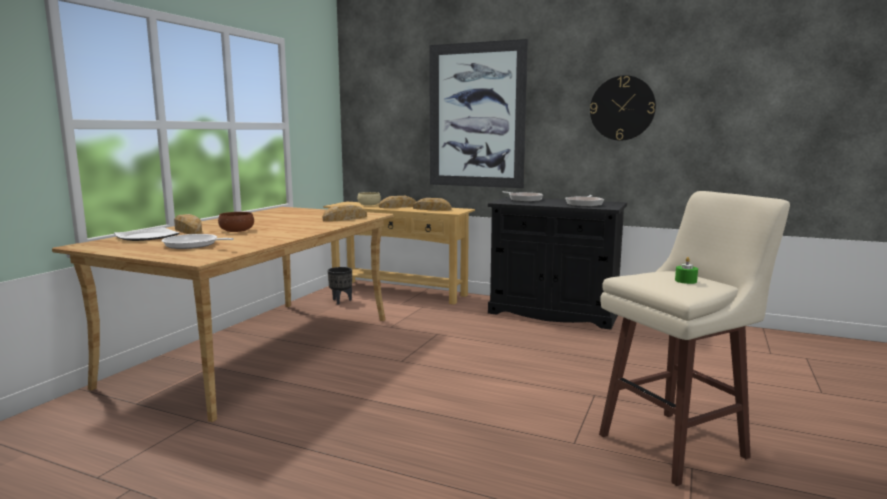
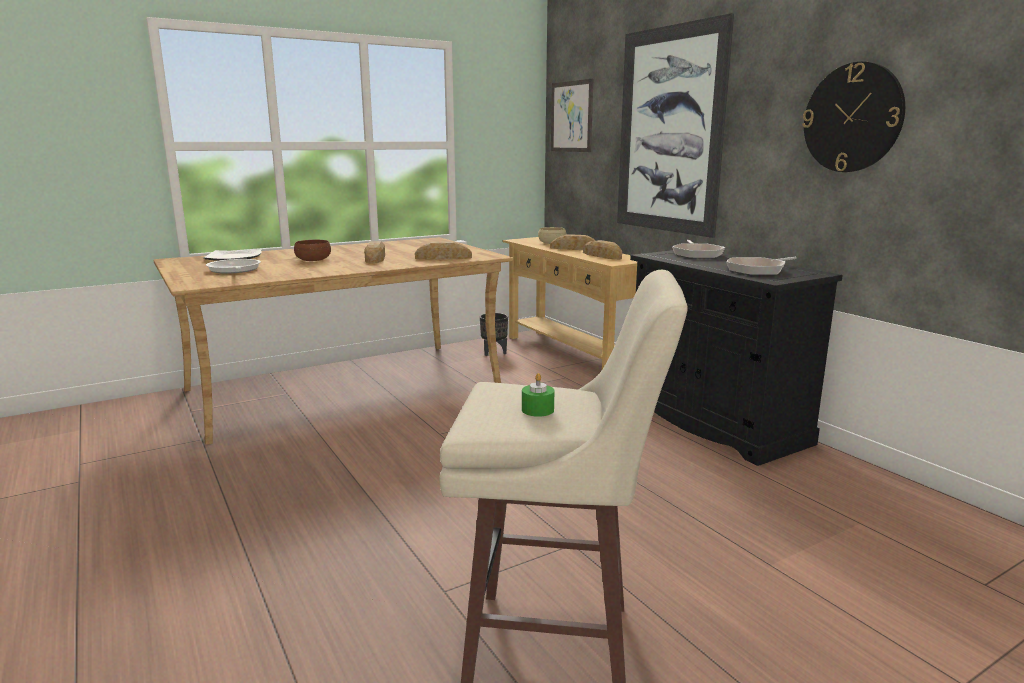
camera: 35 degrees right, 5 degrees up
bread [174,214,202,234] -> bread moved to [364,241,385,264]
none -> picture [551,79,593,152]

